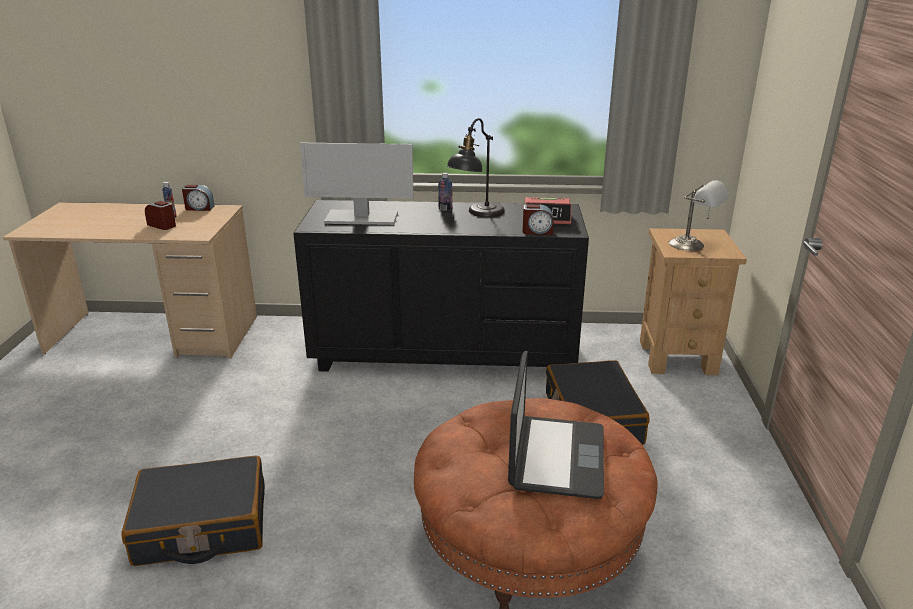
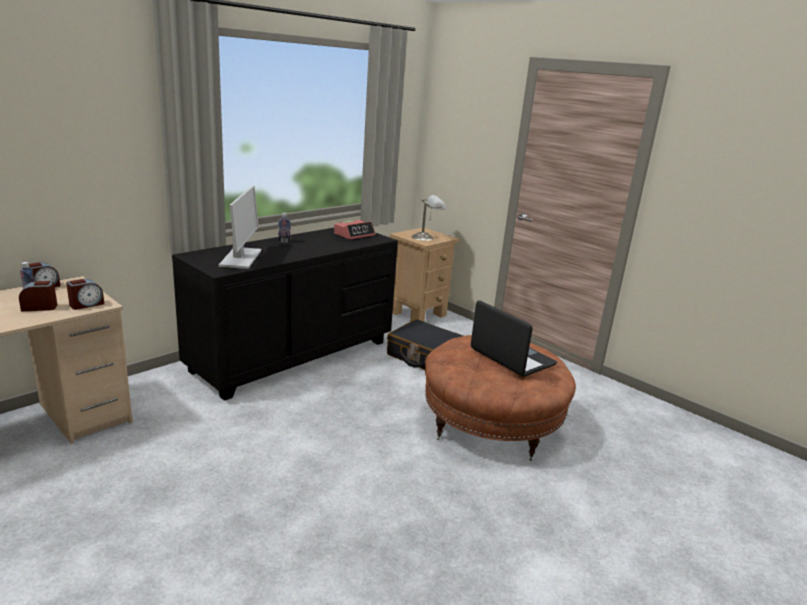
camera: 50 degrees left, 5 degrees down
black suitcase [122,455,265,566] -> none
monitor [300,143,413,225] -> monitor turned 45 degrees counterclockwise [219,186,261,269]
grey table lamp [447,118,505,217] -> none
alarm clock [523,204,553,235] -> alarm clock moved to [66,279,104,310]

